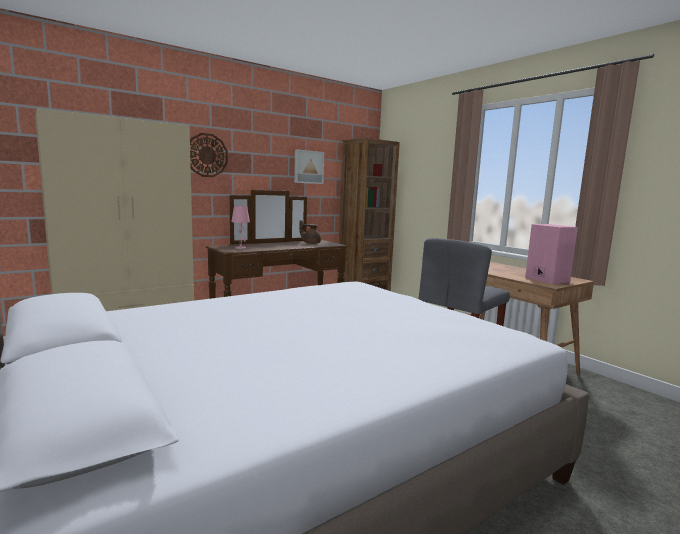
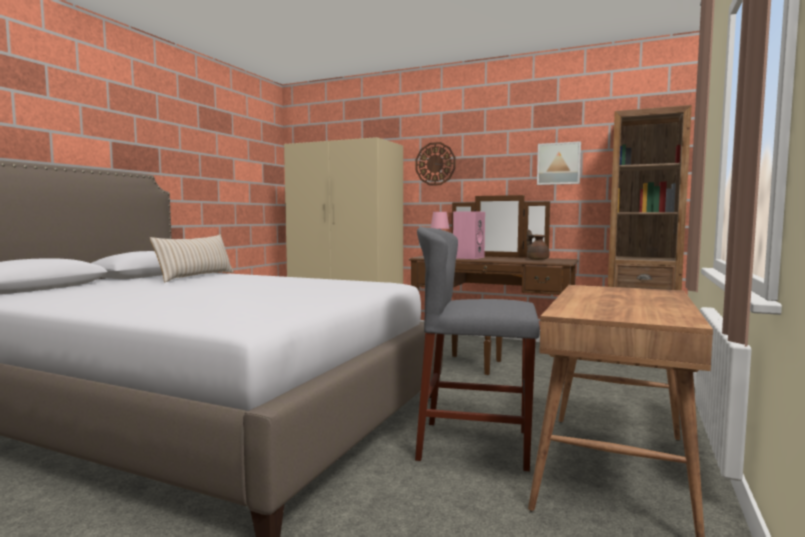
camera: 60 degrees right, 5 degrees down
pink speaker [525,224,578,284] -> pink speaker moved to [453,211,485,259]
none -> beige pillow [150,235,234,282]

